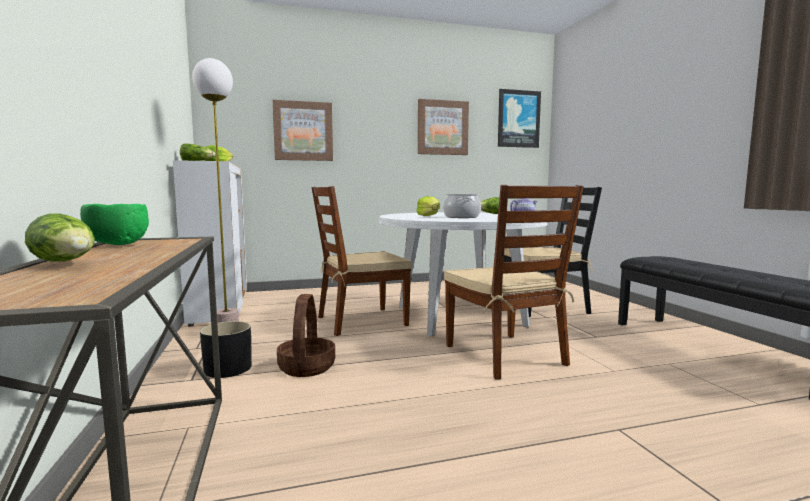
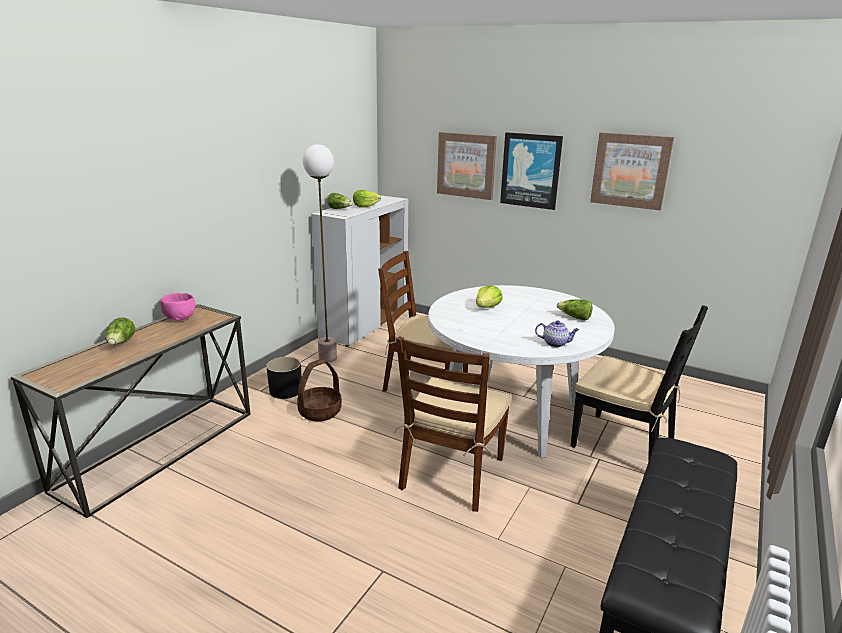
camera: 45 degrees right, 15 degrees up
green bowl [80,204,149,245] -> pink bowl [161,293,196,321]
cooking pot [443,194,481,218] -> none
picture [498,89,541,148] -> picture moved to [500,132,563,210]

